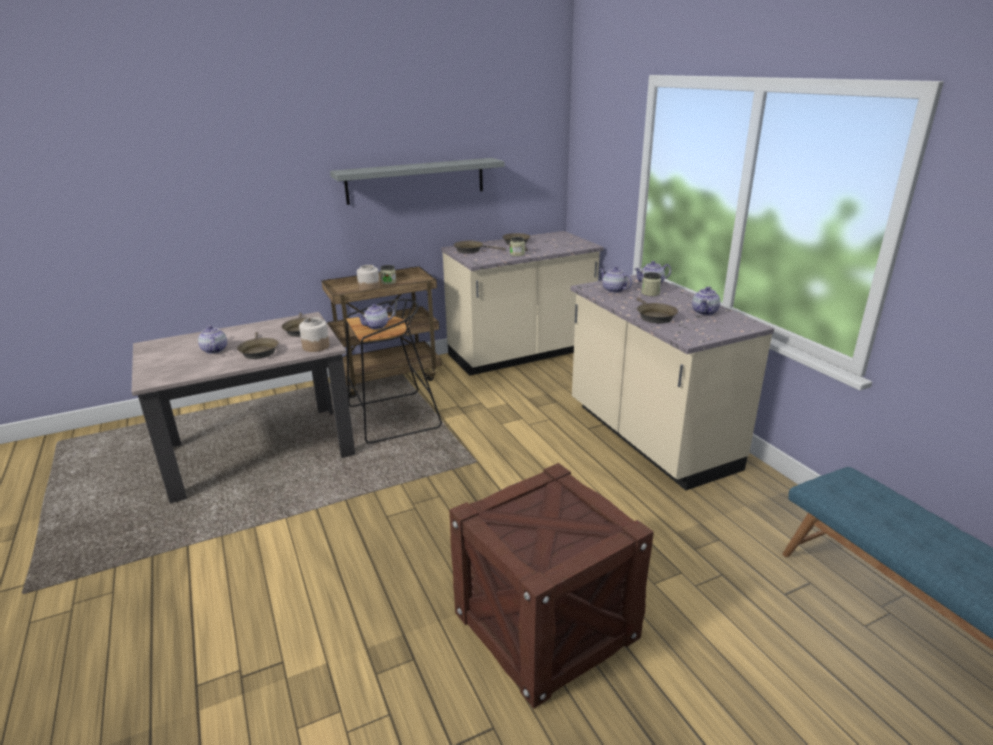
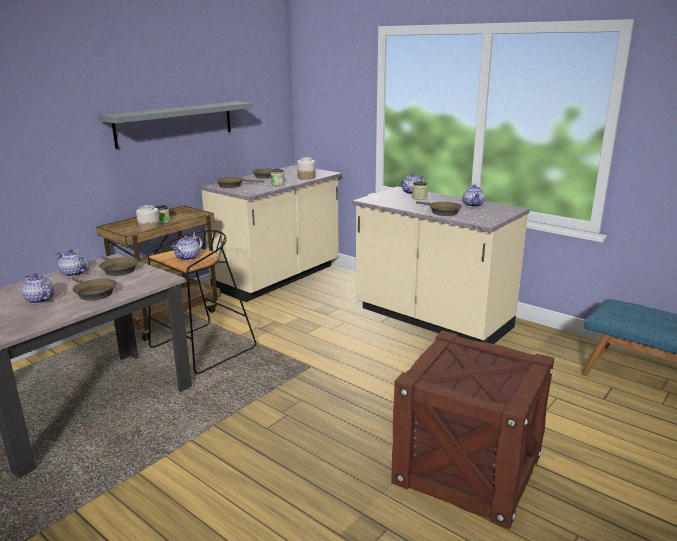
camera: 25 degrees left, 5 degrees down
jar [299,317,330,352] -> jar moved to [297,157,315,180]
teapot [600,267,632,293] -> teapot moved to [55,249,89,277]

